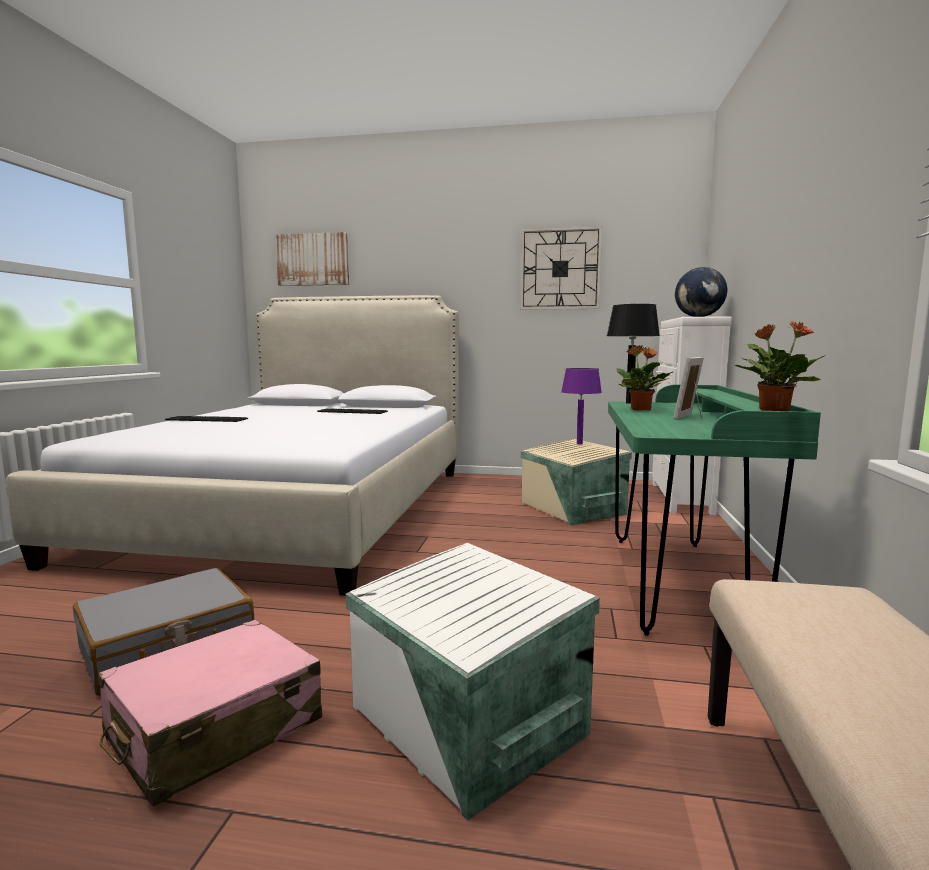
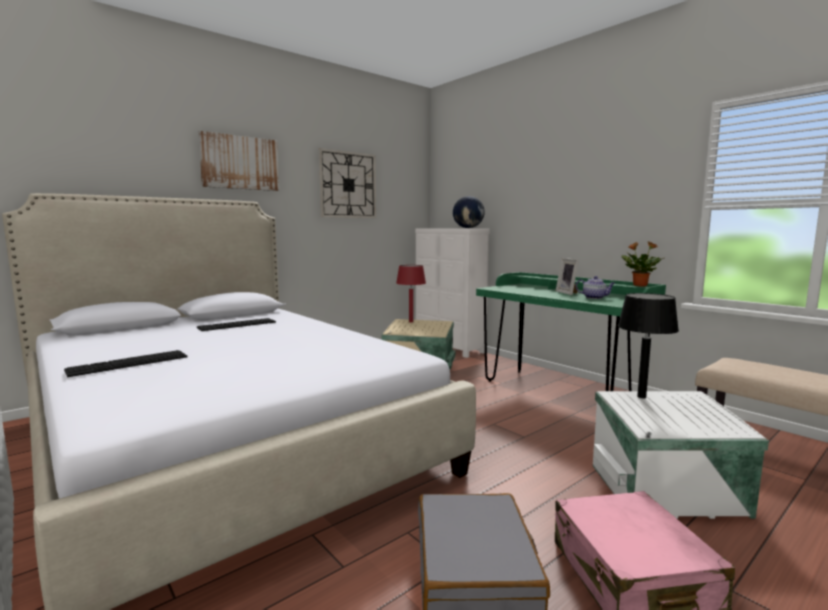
camera: 50 degrees left, 0 degrees up
picture [275,232,349,286] -> picture moved to [198,131,279,191]
purple table lamp [561,368,602,445] -> red table lamp [396,265,426,322]
black table lamp [607,304,660,404] -> black table lamp moved to [618,293,679,398]
potted plant [616,345,673,411] -> none
none -> teapot [576,276,615,299]

